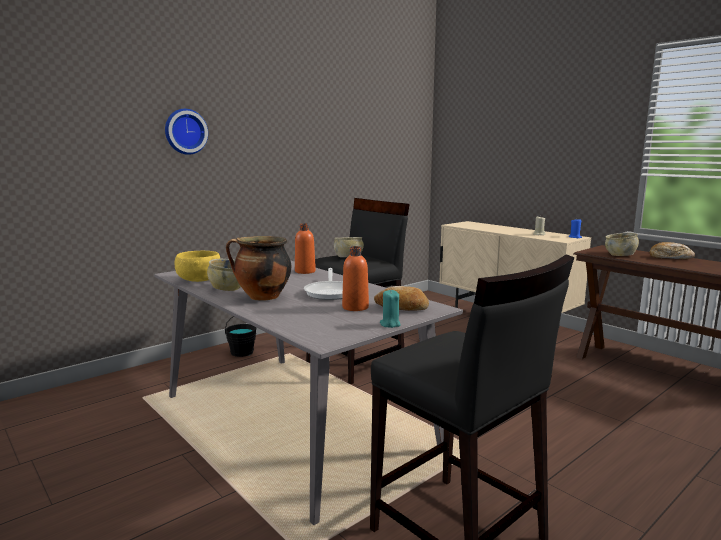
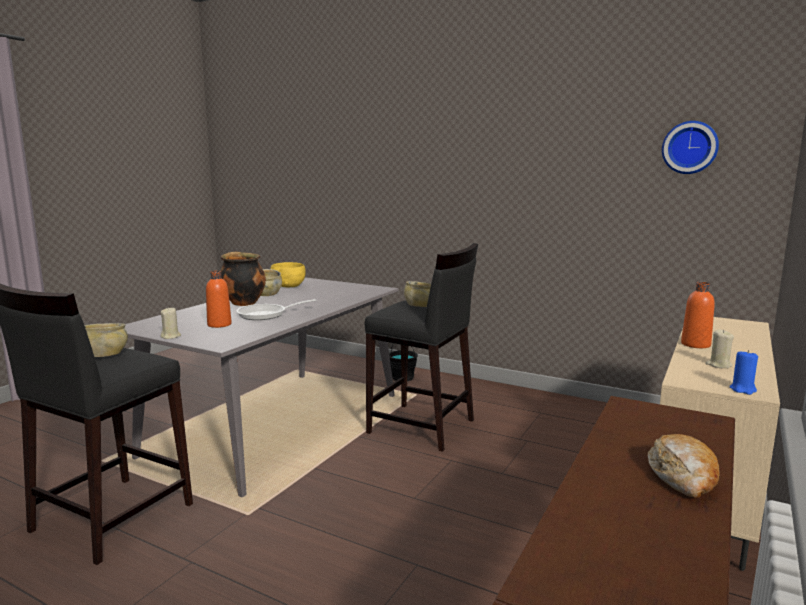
camera: 70 degrees right, 0 degrees up
wall clock [165,109,208,155] -> wall clock moved to [662,121,719,174]
orange bottle [295,224,316,274] -> orange bottle moved to [681,282,715,348]
bread [374,286,429,311] -> none
turquoise candle [380,290,401,328] -> beige candle [161,307,181,339]
beige bowl [605,233,639,256] -> beige bowl moved to [84,323,128,357]

